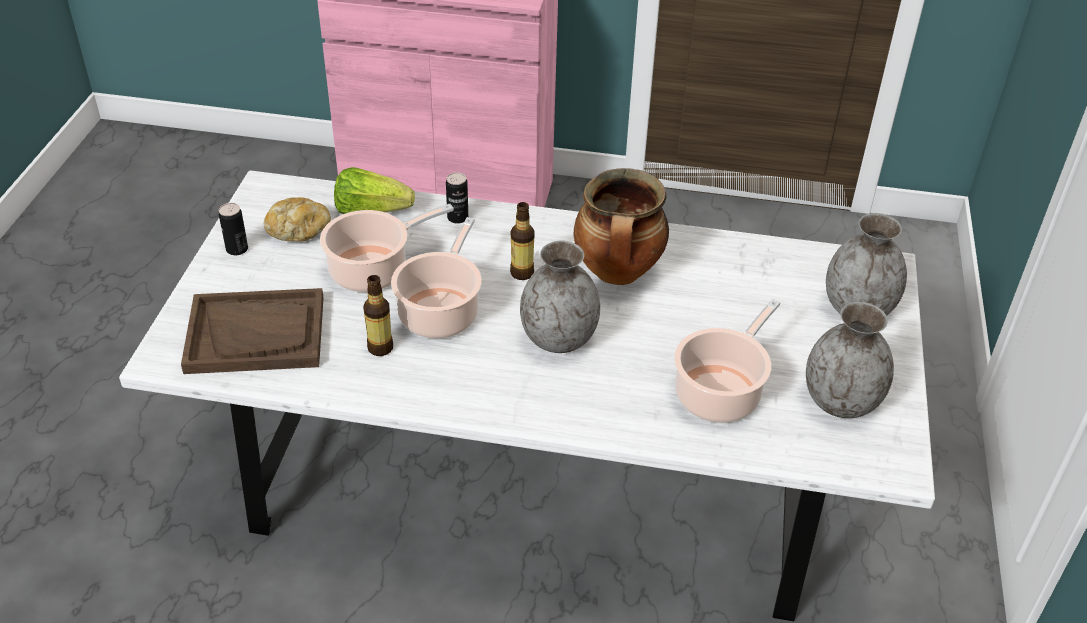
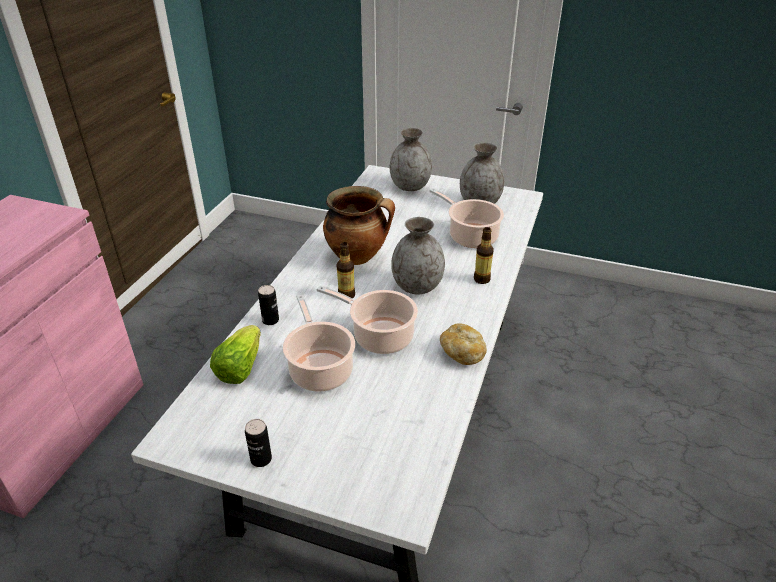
camera: 80 degrees left, 5 degrees down
brown tray [181,288,324,374] -> none
bread [264,197,331,242] -> bread moved to [440,323,487,365]
bottle [363,275,393,356] -> bottle moved to [474,227,494,284]

